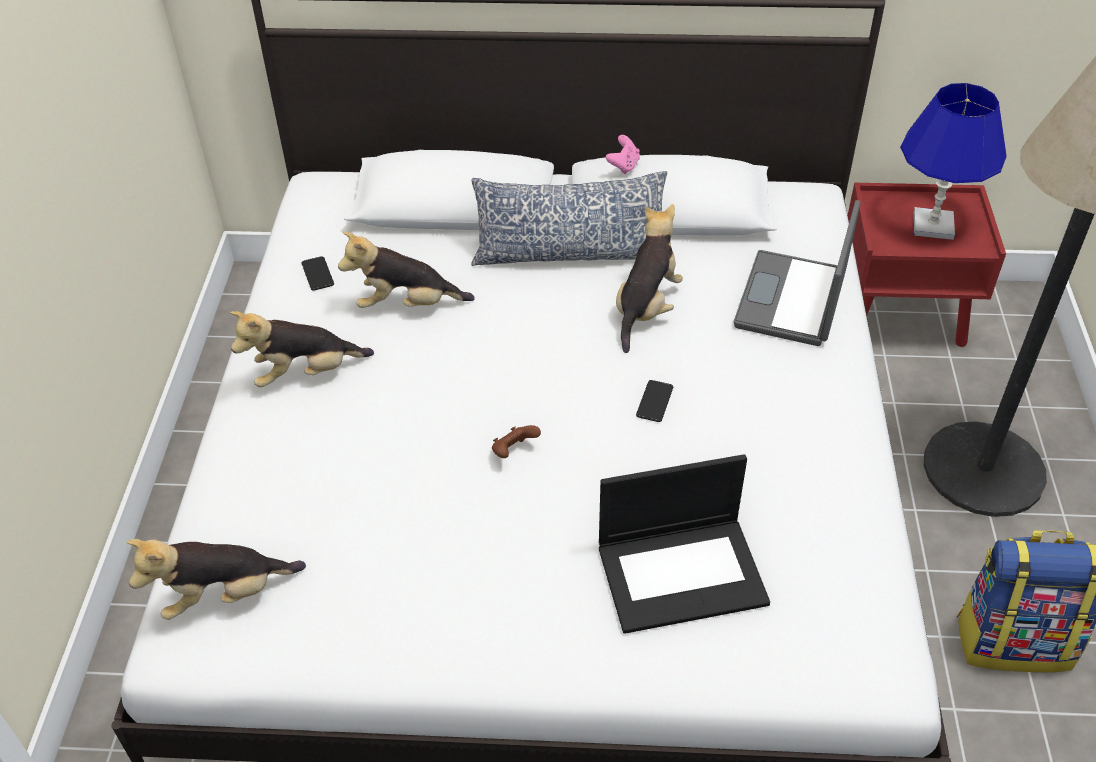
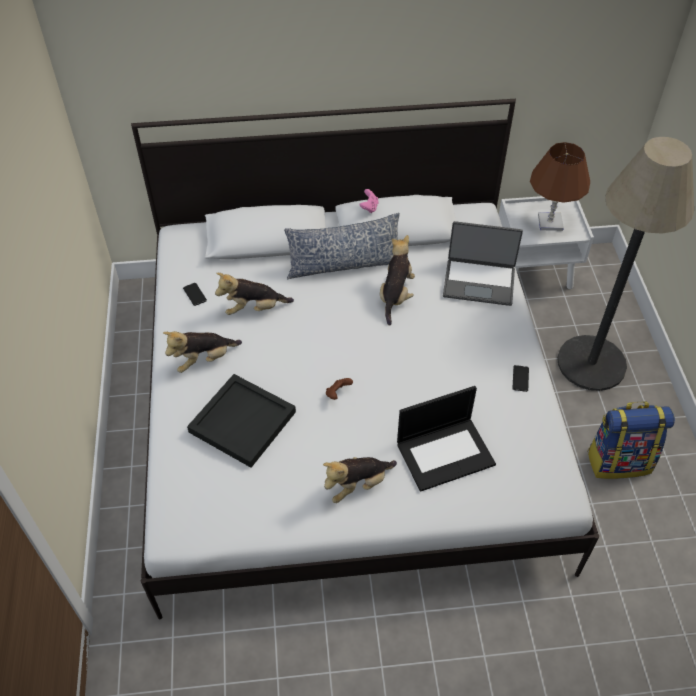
camera: 10 degrees left, 5 degrees up
plush toy [126,539,306,620] -> plush toy moved to [323,457,397,503]
phone [636,380,673,422] -> phone moved to [512,365,529,392]
laptop [734,200,861,346] -> laptop turned 90 degrees counterclockwise [443,221,523,306]
red nightstand [848,183,1006,347] -> white nightstand [499,196,594,289]
blue table lamp [900,83,1006,240] -> brown table lamp [530,142,590,231]
none -> black tray [187,374,296,468]

